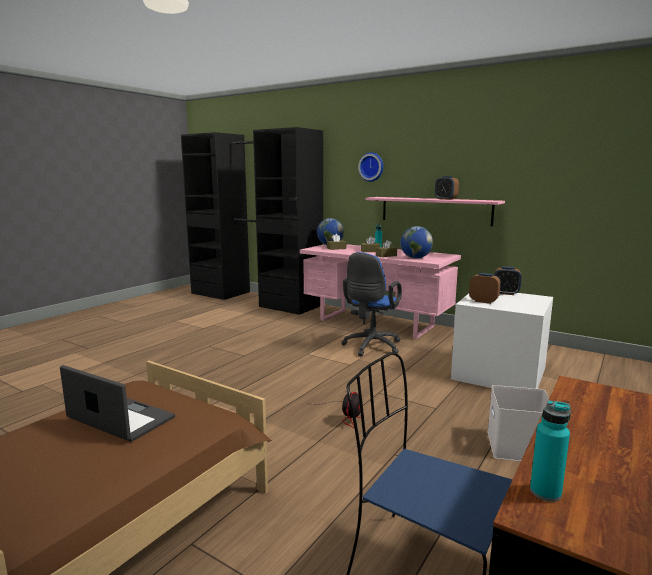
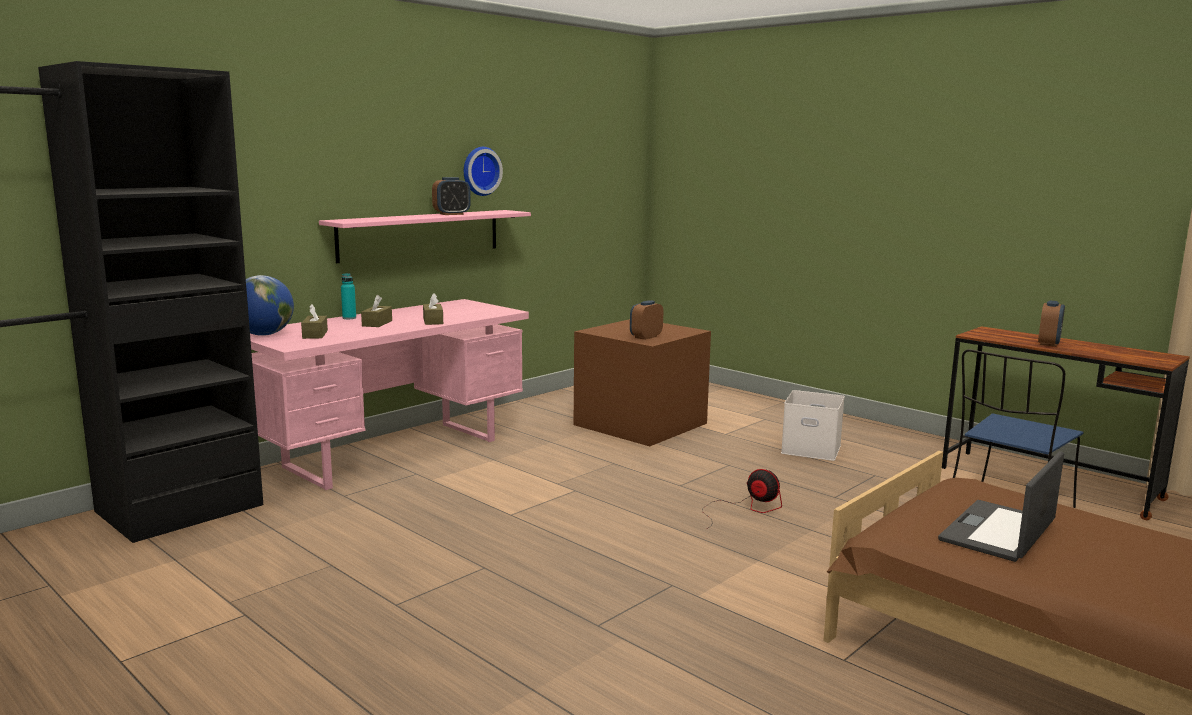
camera: 80 degrees left, 0 degrees up
blue office chair [341,252,402,356] -> none
wall clock [358,152,383,182] -> wall clock moved to [464,147,503,196]
globe [400,226,433,259] -> none
white storage box [451,293,553,389] -> brown storage box [574,319,711,446]
alarm clock [494,266,522,295] -> alarm clock moved to [1038,300,1065,347]
turquoise bottle [530,400,571,502] -> none

